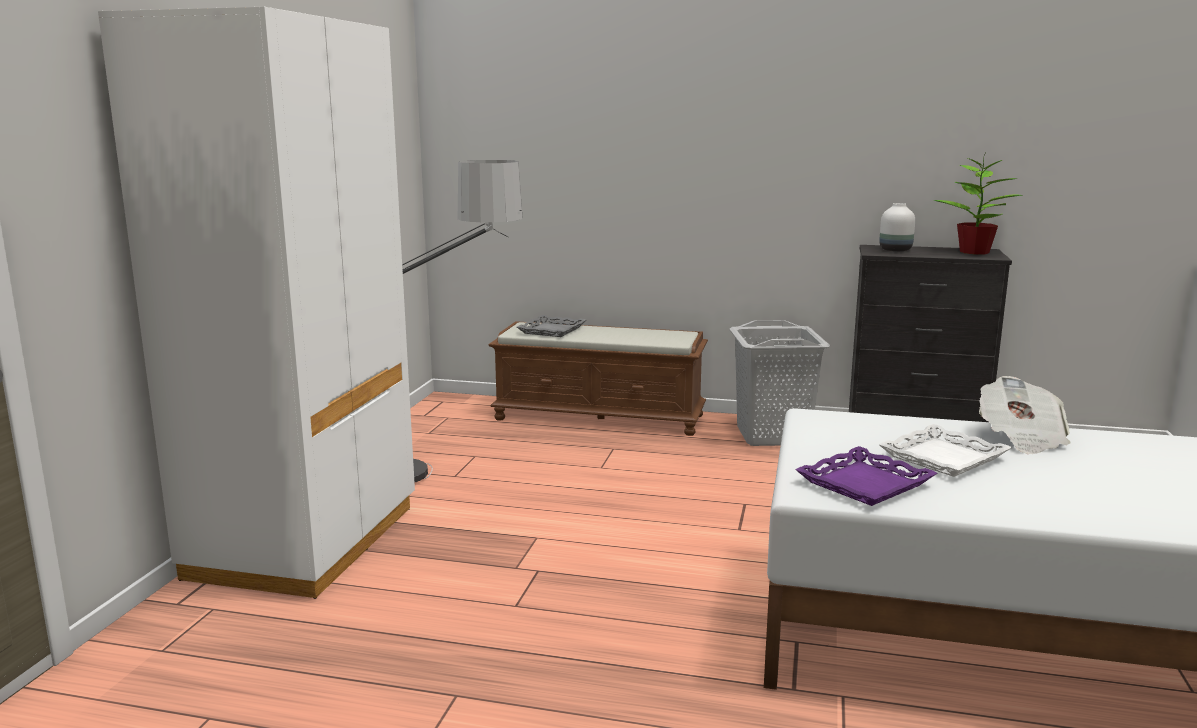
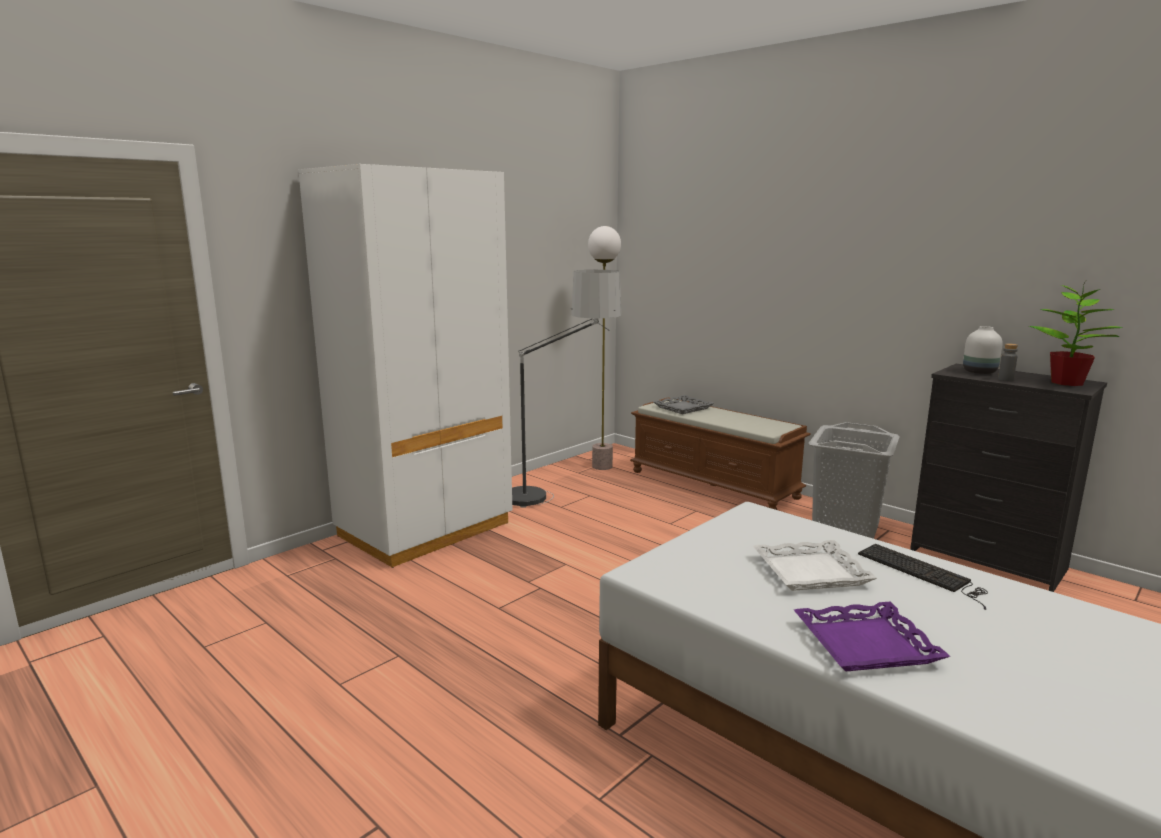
camera: 30 degrees right, 0 degrees up
purple tray [795,446,938,506] -> purple tray moved to [794,602,951,671]
newspaper [979,376,1070,454] -> keyboard [858,544,988,610]
none -> floor lamp [588,226,621,470]
none -> grey bottle [998,344,1018,381]

